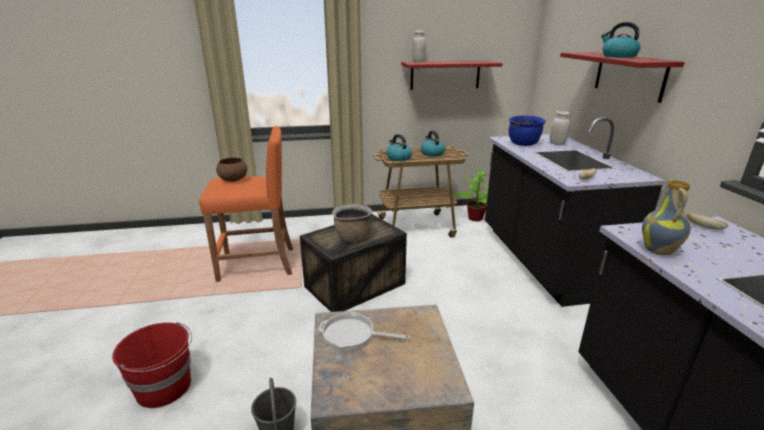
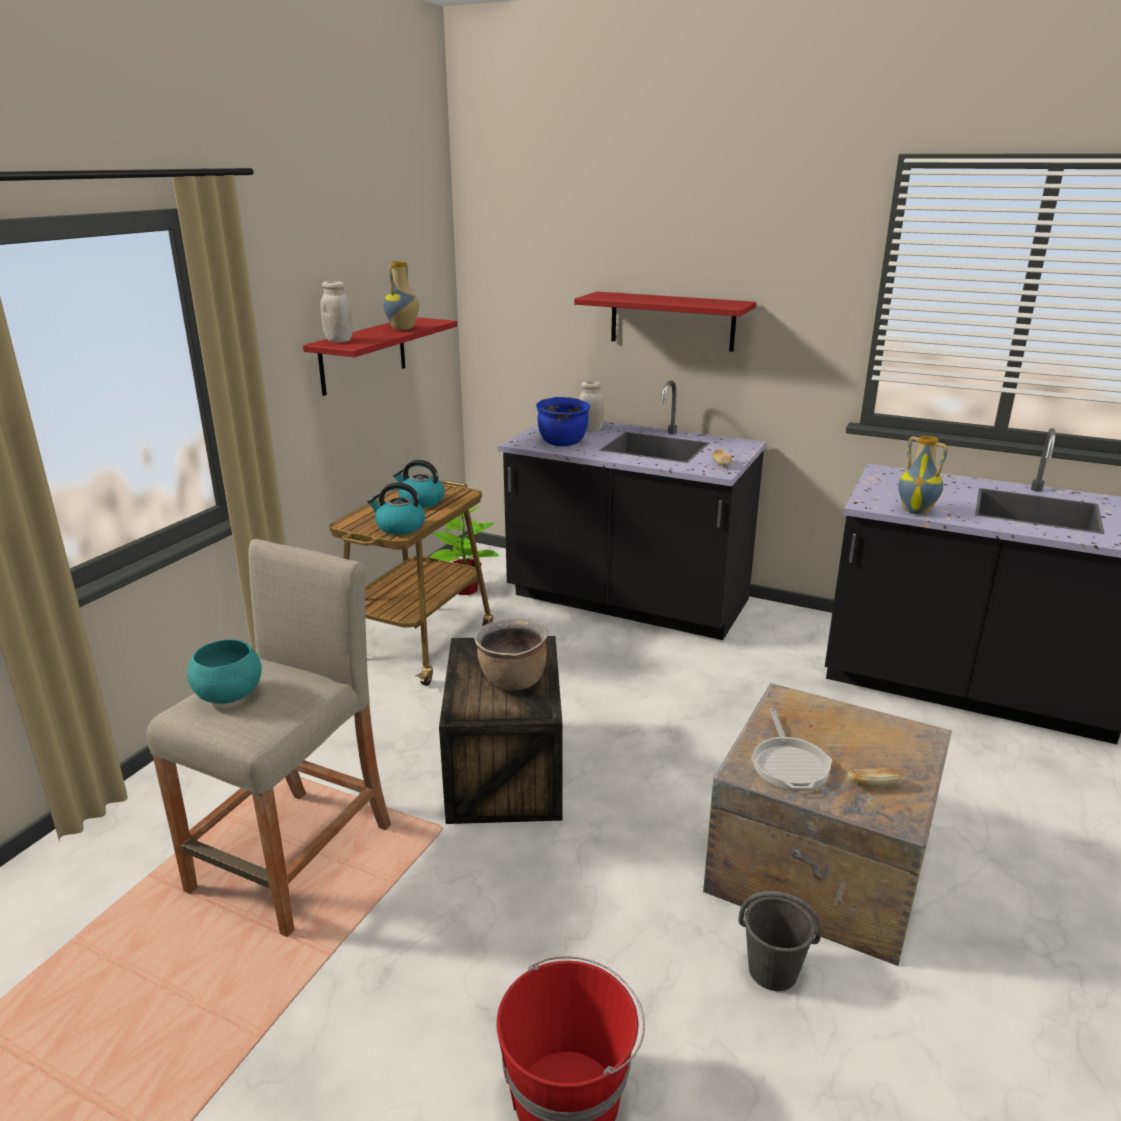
camera: 55 degrees left, 0 degrees up
orange stool [199,126,293,282] -> beige stool [147,539,391,937]
brown bowl [216,157,248,182] -> turquoise bowl [187,639,262,704]
frying pan [318,312,410,351] -> frying pan turned 45 degrees counterclockwise [751,708,832,791]
kettle [601,22,641,58] -> none
bread [686,212,728,230] -> bread moved to [848,768,905,788]
none -> vase [383,261,419,330]

